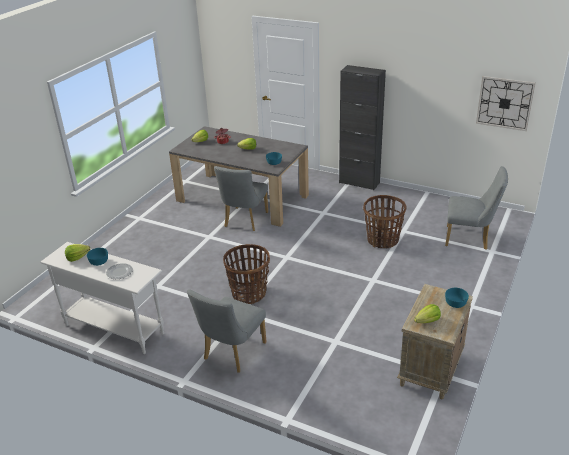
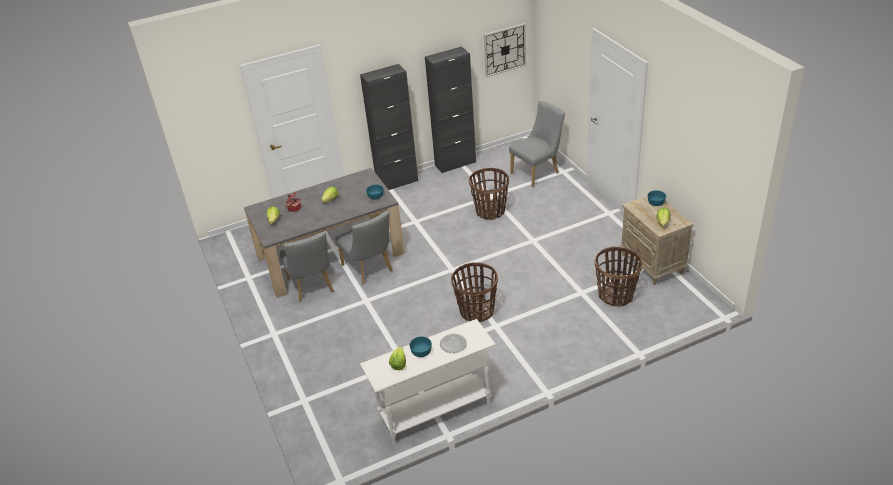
camera: 50 degrees left, 5 degrees up
grey chair [187,289,267,373] -> grey chair moved to [279,232,334,302]
none -> black cabinet [425,47,476,173]
none -> basket [595,247,642,307]

